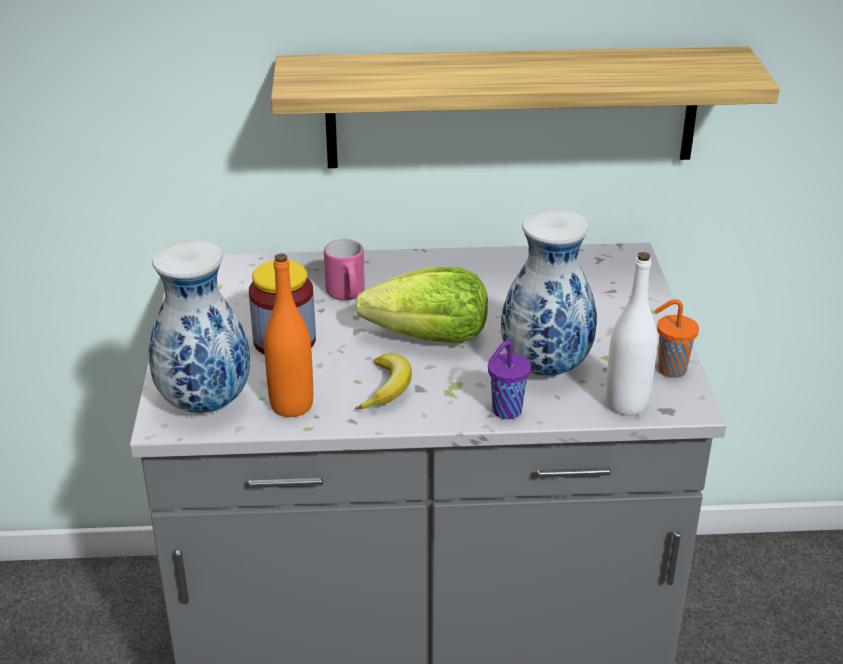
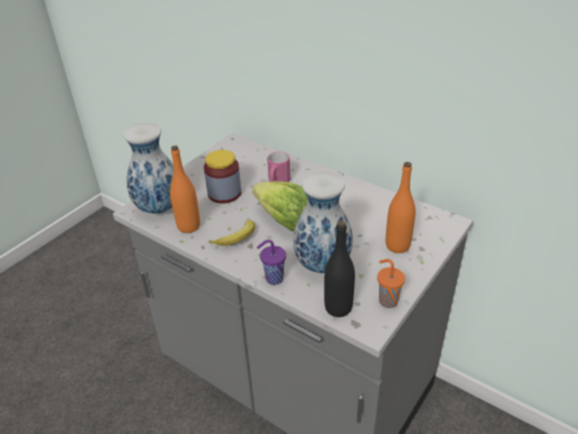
camera: 40 degrees right, 5 degrees up
shelf [271,46,780,168] -> none
white bottle [606,252,657,416] -> black bottle [324,220,355,317]
none -> orange bottle [386,162,415,253]

